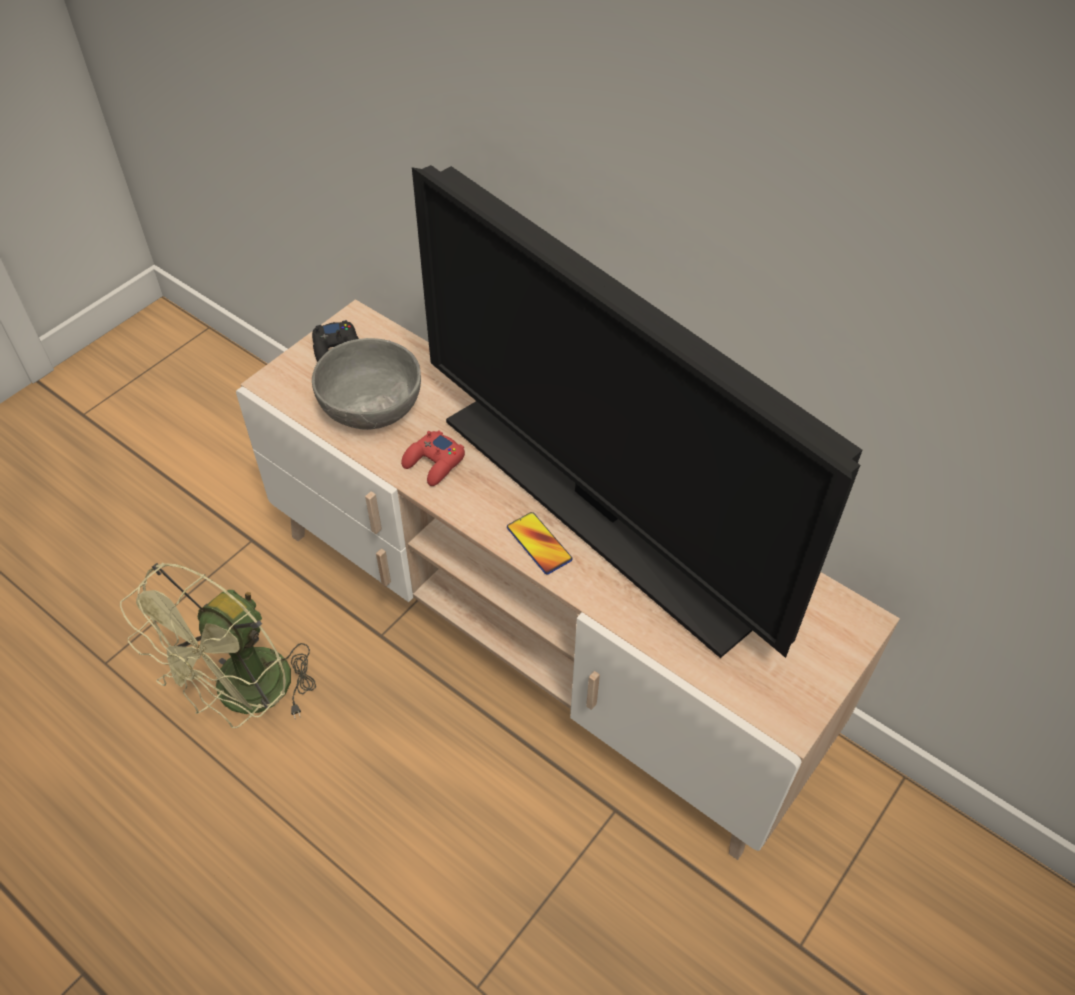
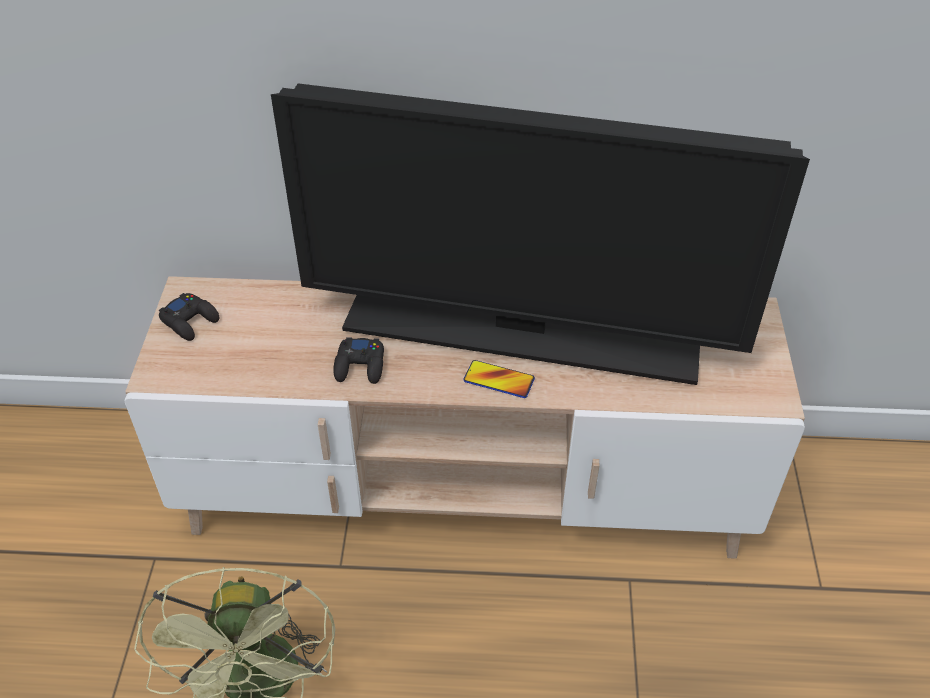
camera: 35 degrees left, 5 degrees down
grey bowl [312,338,421,430] -> none
red game controller [401,430,465,486] -> black game controller [333,337,384,384]

